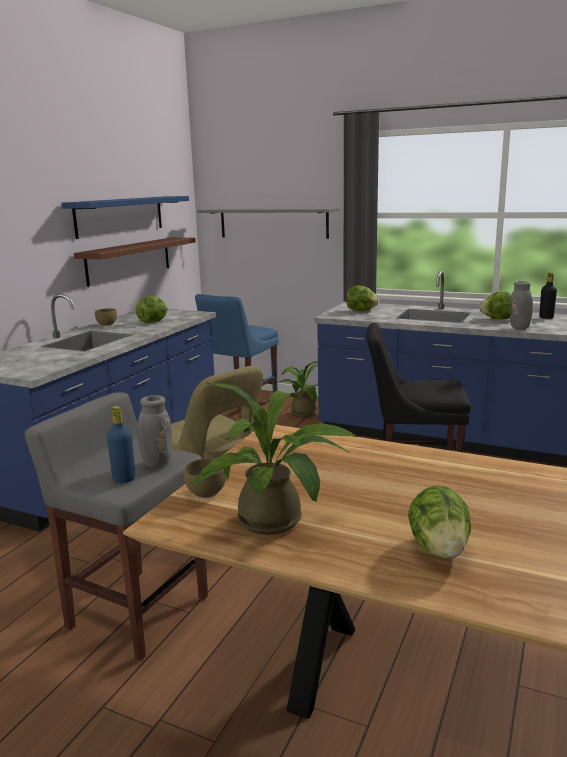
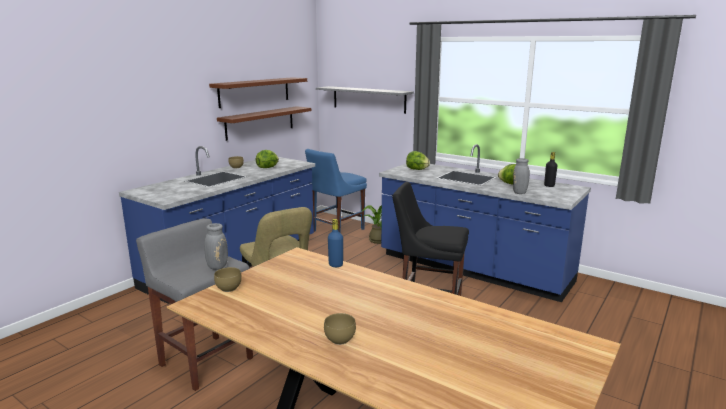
camera: 10 degrees right, 0 degrees up
blue shelf [61,196,189,239] -> brown shelf [209,77,307,108]
blue bottle [107,406,136,483] -> blue bottle moved to [328,219,343,267]
potted plant [190,382,358,535] -> none
lettuce [408,485,471,559] -> brown bowl [324,313,356,345]

